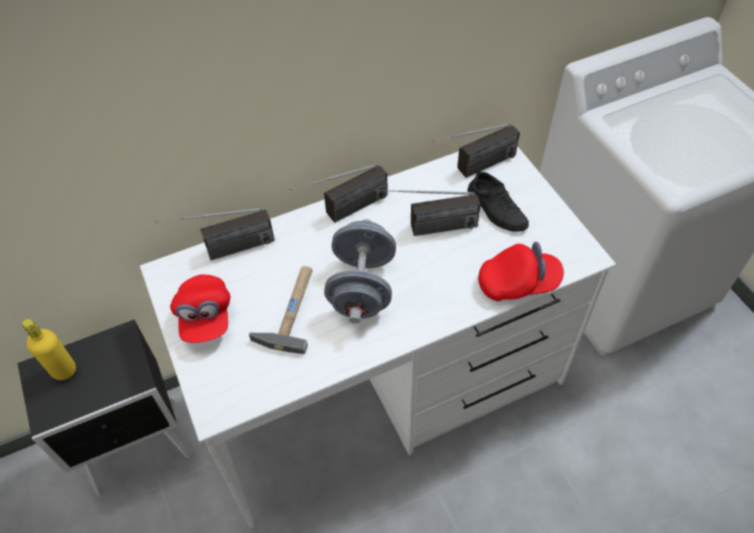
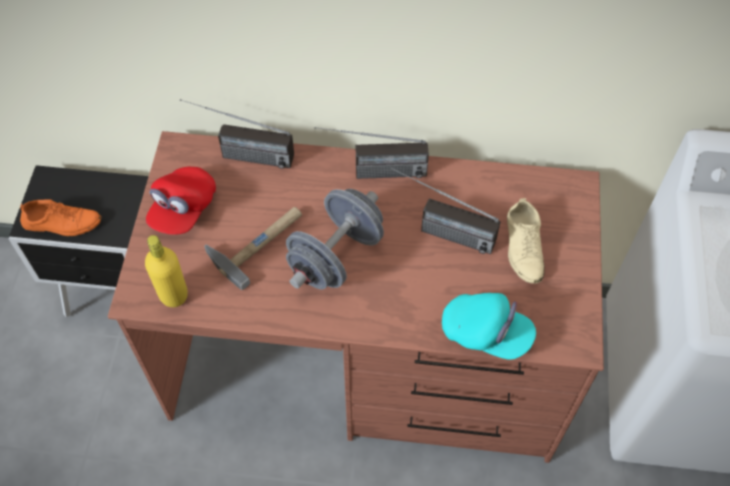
camera: 30 degrees right, 5 degrees up
yellow bottle [22,319,76,380] -> yellow bottle moved to [145,235,188,307]
white desk [140,146,616,528] -> brown desk [107,131,604,463]
radio [432,124,520,178] -> none
black shoe [468,170,529,232] -> beige shoe [507,198,545,284]
red cap [478,242,564,301] -> turquoise cap [442,293,536,360]
none -> orange shoe [20,199,101,236]

